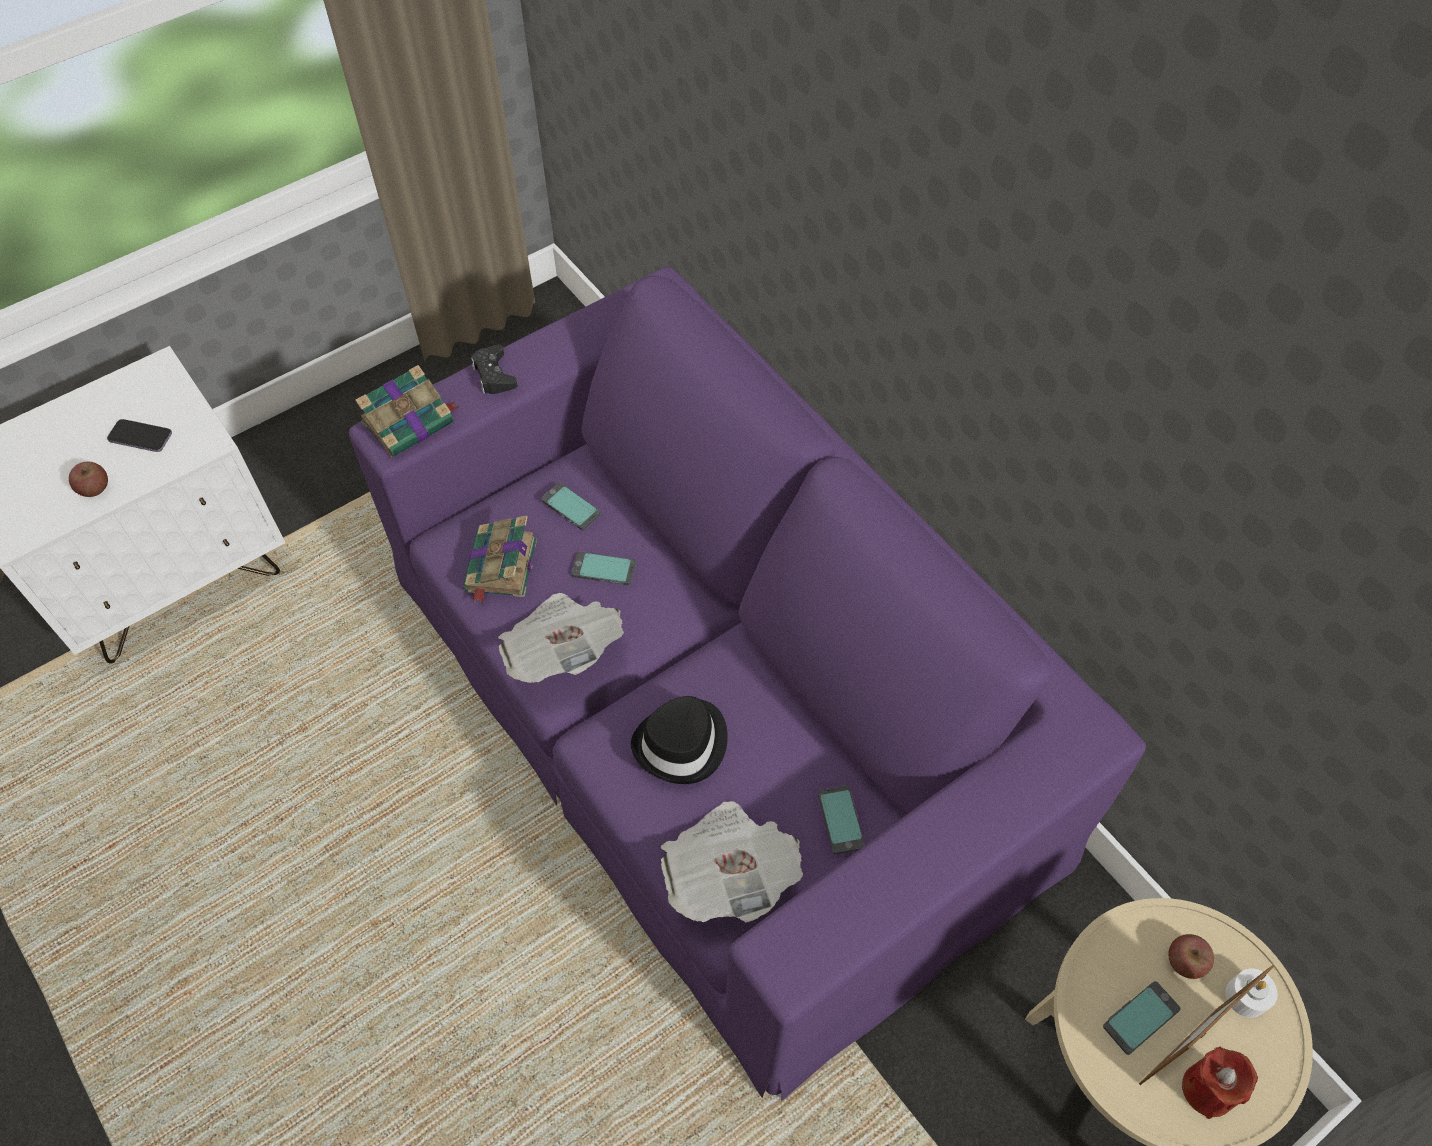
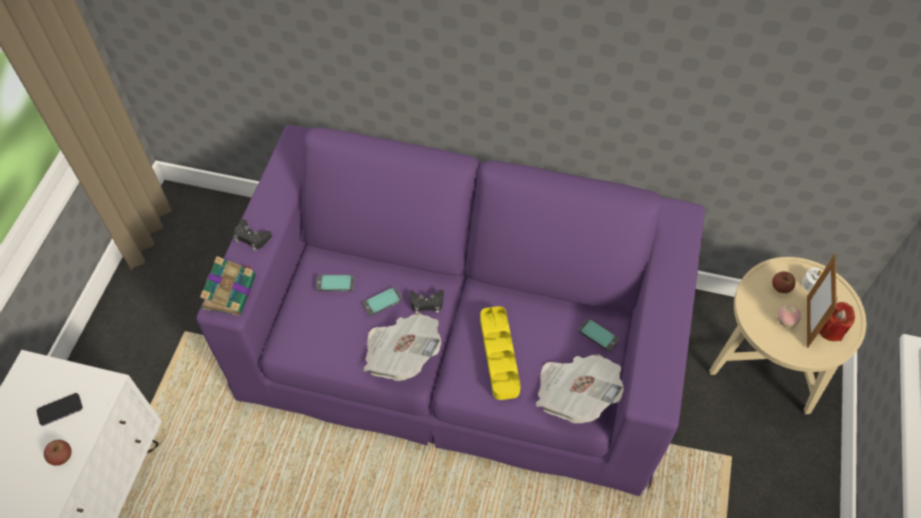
camera: 40 degrees left, 0 degrees up
book [463,516,537,604] -> none
black hat [631,696,728,784] -> yellow tray [480,306,521,400]
phone [1103,981,1180,1055] -> apple [778,305,801,327]
none -> black game controller [409,290,444,313]

